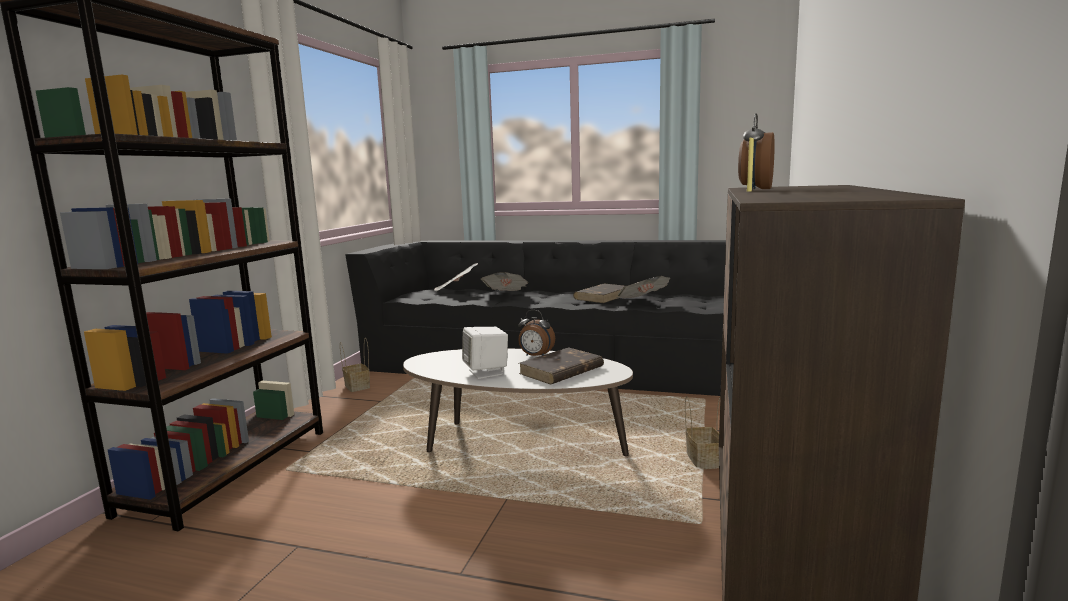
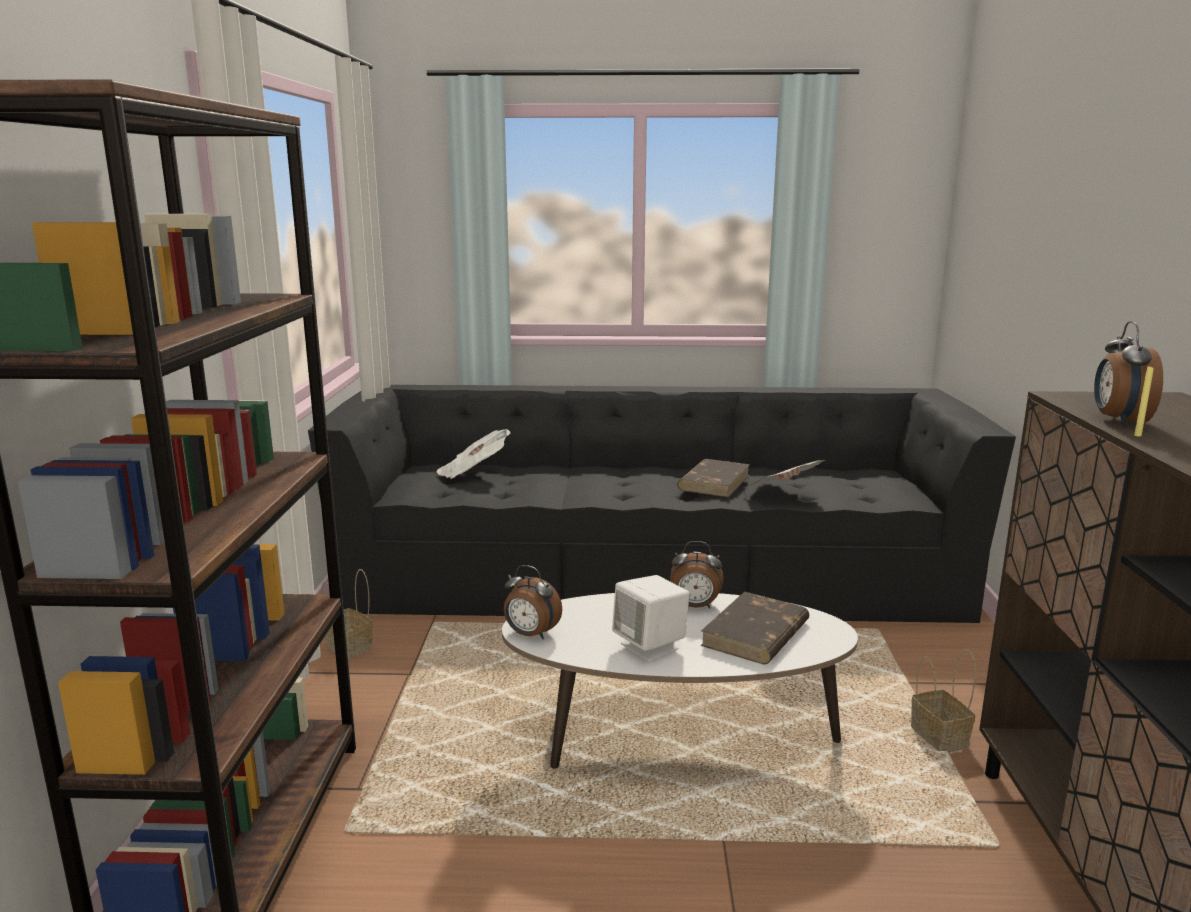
camera: 15 degrees left, 5 degrees up
newspaper [480,272,528,291] -> none
none -> alarm clock [504,565,562,639]

